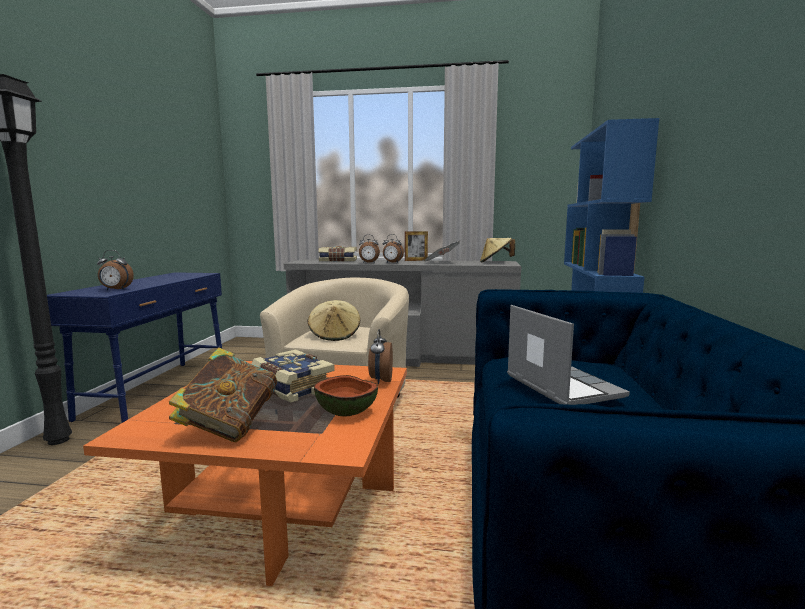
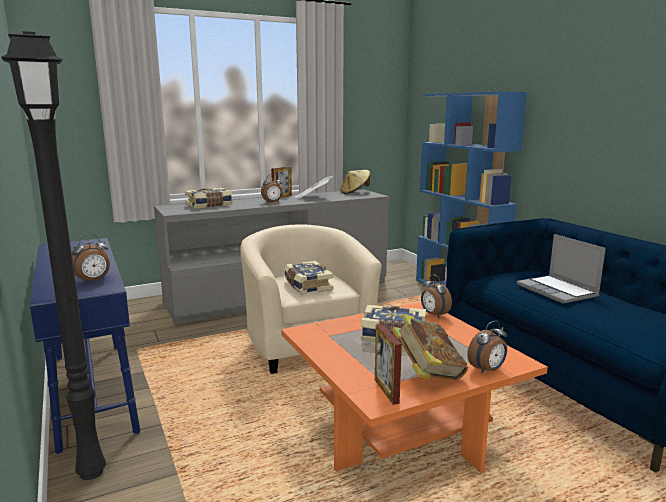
camera: 35 degrees left, 5 degrees up
beige hat [308,300,360,341] -> book [284,261,333,295]
bowl [314,375,378,417] -> none
alarm clock [359,234,380,263] -> alarm clock moved to [467,321,507,374]
laptop [507,305,630,405] -> laptop turned 150 degrees counterclockwise [517,234,606,304]
none -> picture frame [375,324,402,405]

